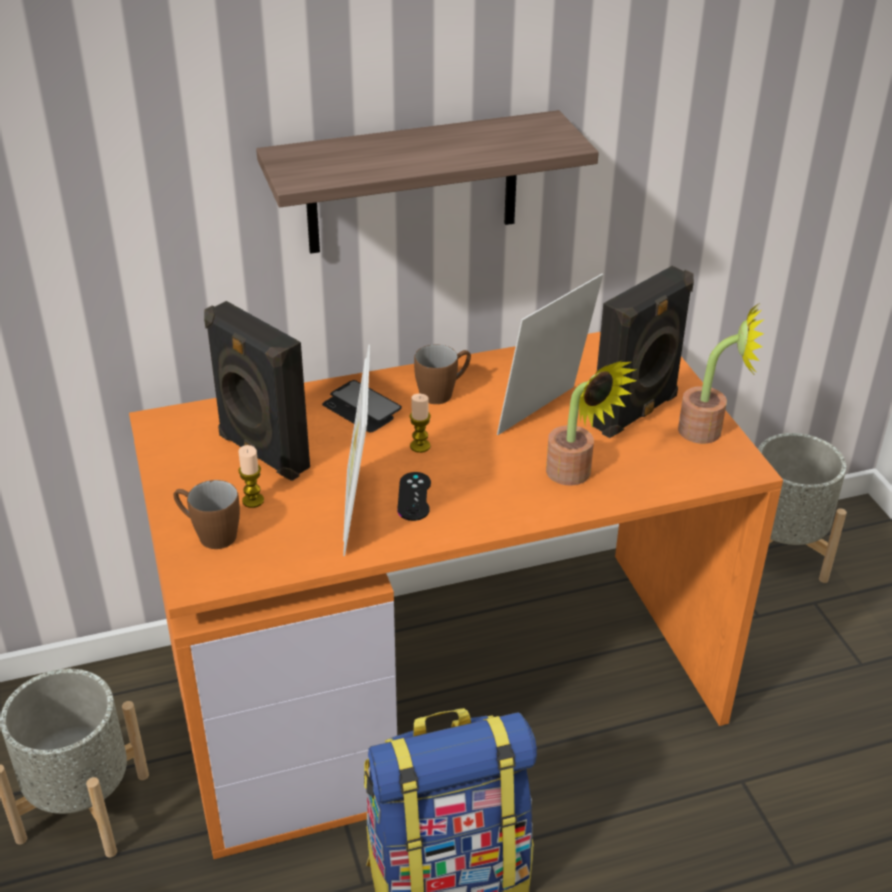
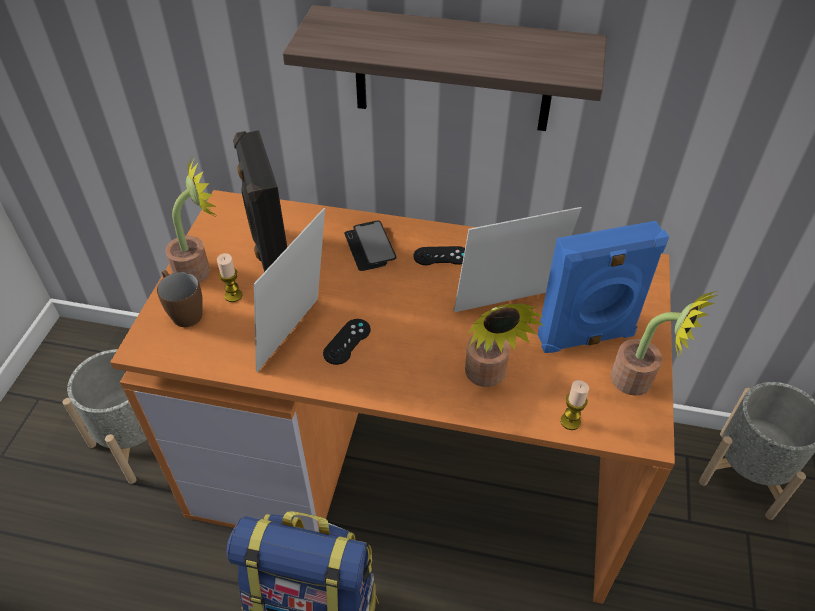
camera: 30 degrees right, 10 degrees up
candle [409,394,431,453] -> candle moved to [560,380,589,430]
brown mug [414,344,471,404] -> black game controller [413,246,465,265]
black speaker [593,266,694,438] -> blue speaker [538,221,669,353]
none -> potted plant [165,157,216,283]

